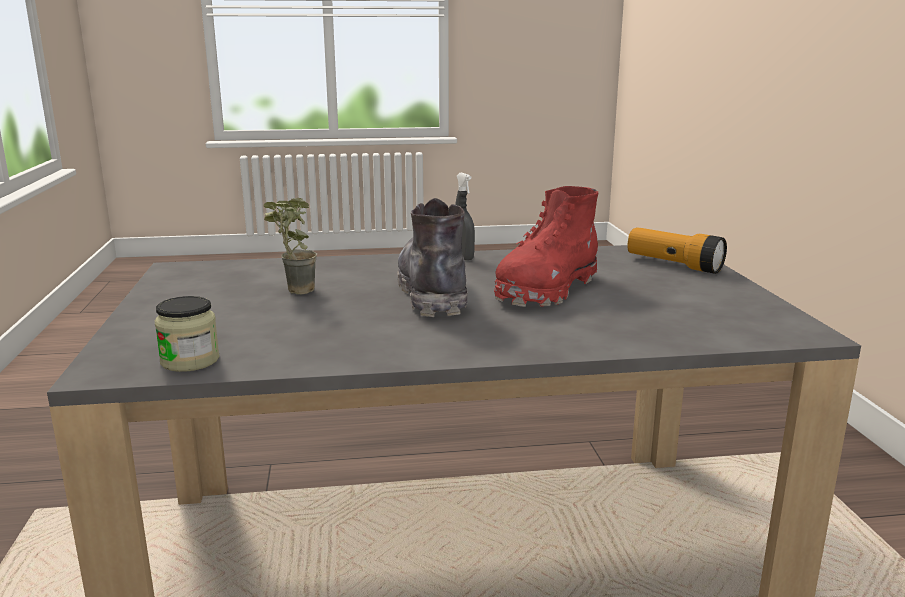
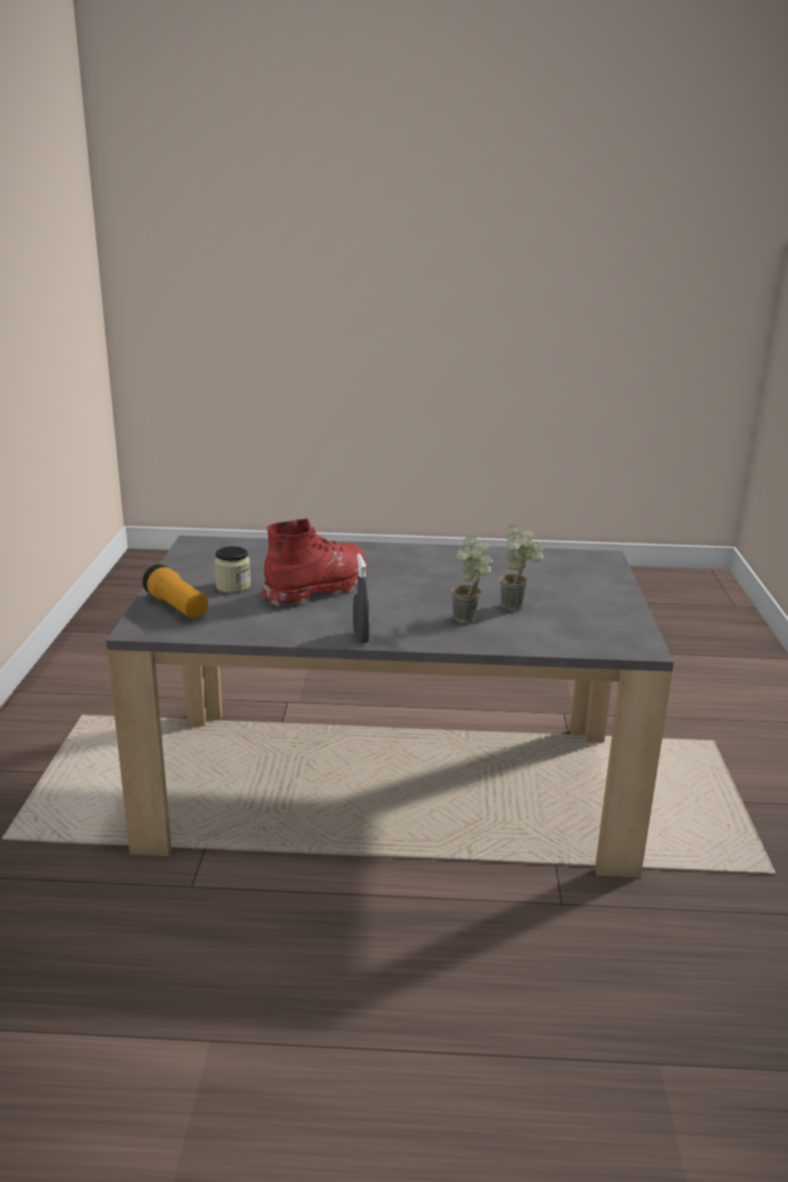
camera: 170 degrees left, 5 degrees up
jar [155,296,219,372] -> jar moved to [214,546,251,593]
grey boot [397,198,468,317] -> none
none -> potted plant [451,534,493,623]

